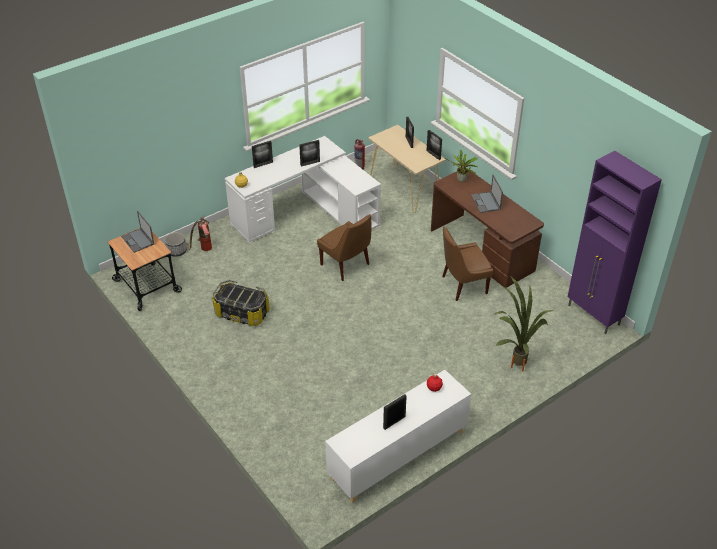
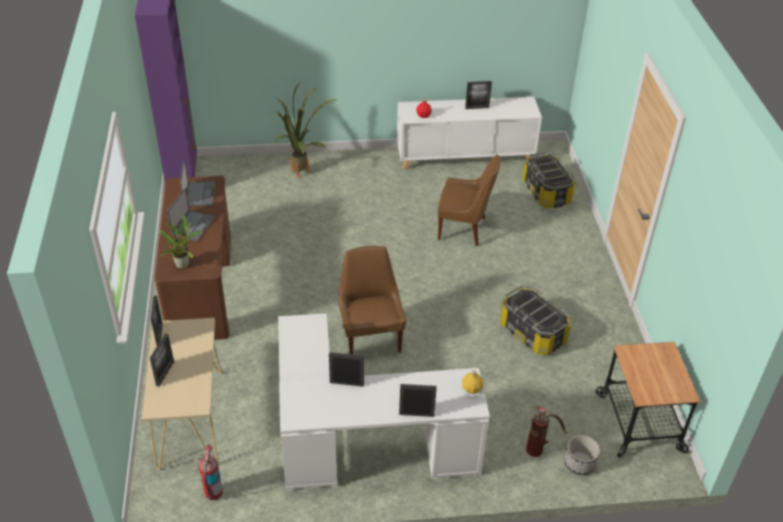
camera: 150 degrees left, 0 degrees up
laptop [121,211,154,253] -> laptop moved to [180,160,215,207]
brown chair [442,226,493,301] -> brown chair moved to [438,154,501,246]
none -> storage box [522,151,576,208]

